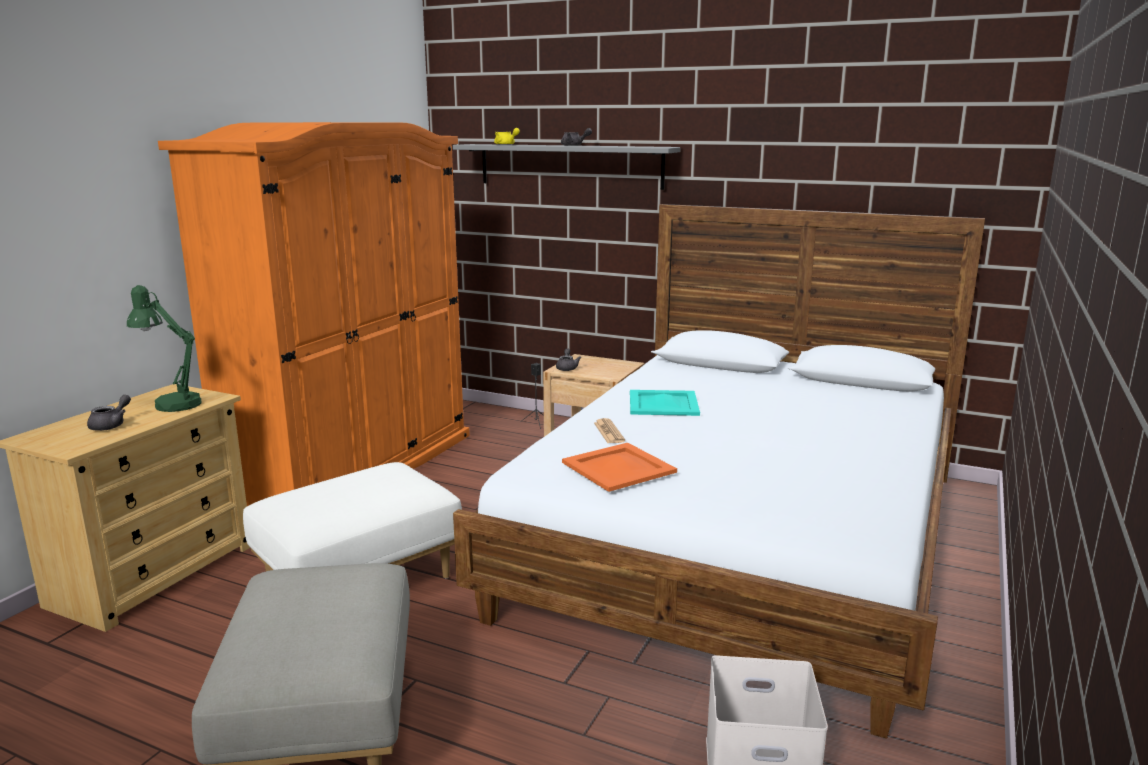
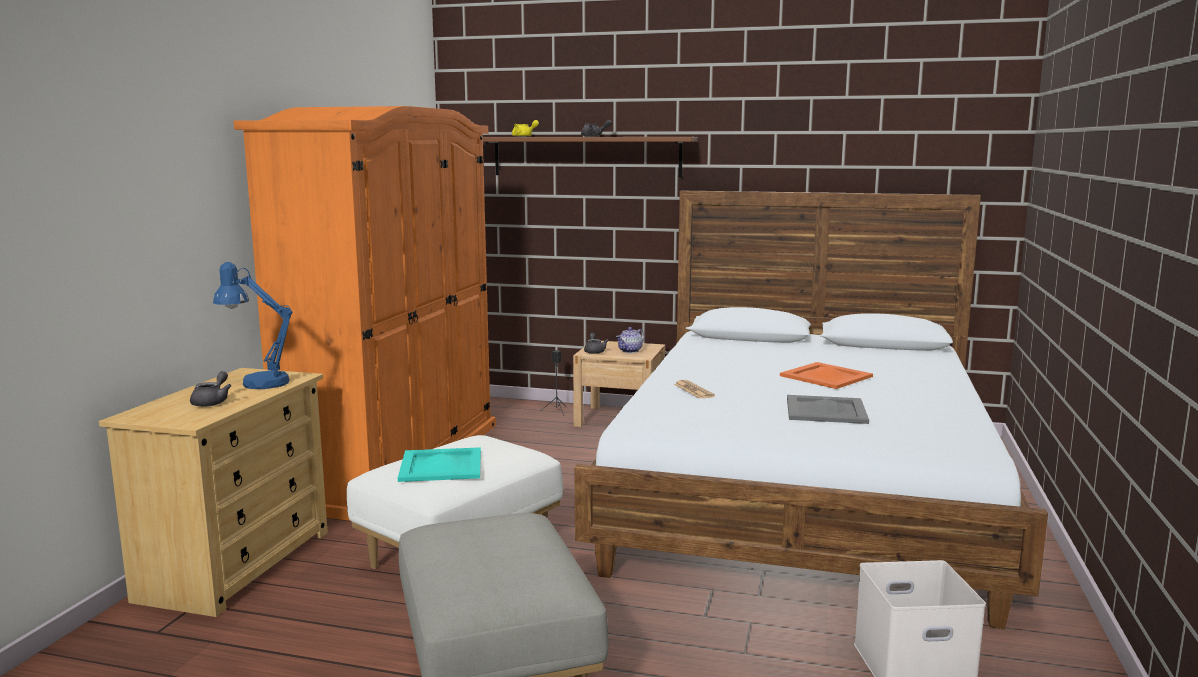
camera: 10 degrees left, 5 degrees down
green table lamp [127,285,201,412] -> blue table lamp [213,262,293,389]
grey shelf [453,144,681,190] -> brown shelf [483,137,698,177]
orange tray [562,443,677,492] -> orange tray moved to [780,362,873,389]
turquoise tray [630,390,700,416] -> turquoise tray moved to [398,447,481,482]
none -> teapot [616,327,644,353]
none -> grey tray [787,395,869,424]

